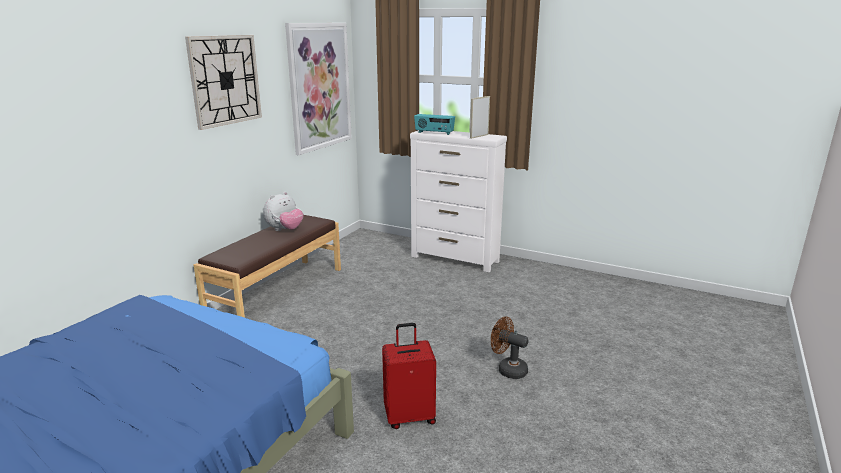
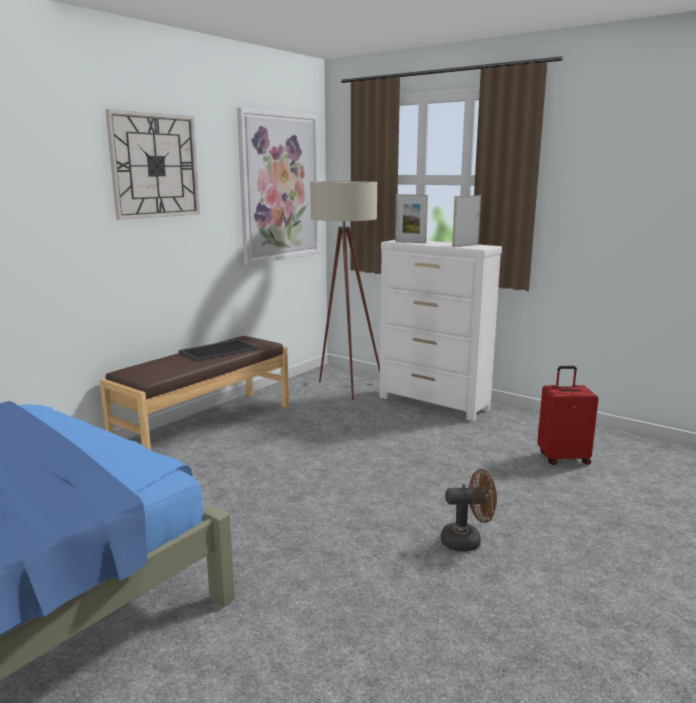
camera: 10 degrees right, 5 degrees down
plush toy [263,192,304,231] -> tray [179,339,259,362]
red suitcase [382,323,436,429] -> red suitcase moved to [537,366,599,465]
radio [414,114,455,135] -> picture frame [395,194,428,244]
brown fan [491,317,529,379] -> brown fan turned 135 degrees clockwise [441,469,497,552]
none -> beige floor lamp [310,181,380,400]

